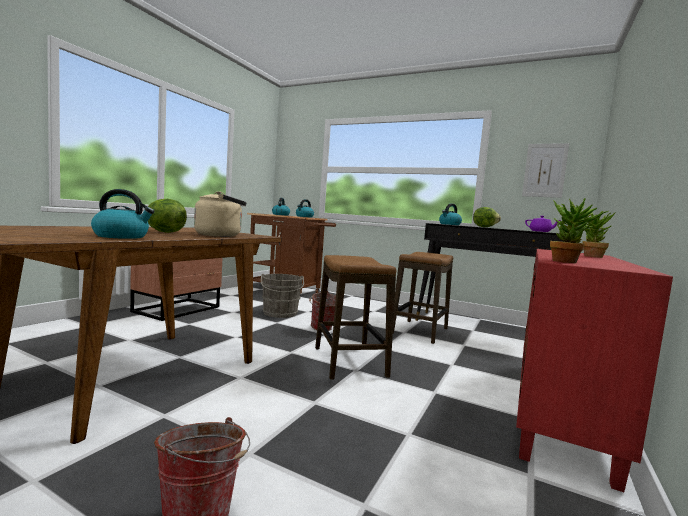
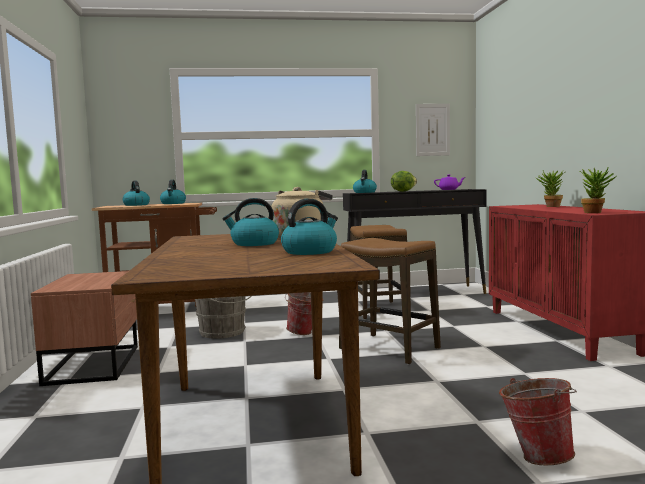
camera: 35 degrees left, 0 degrees up
lettuce [148,199,187,233] -> kettle [222,198,279,246]

